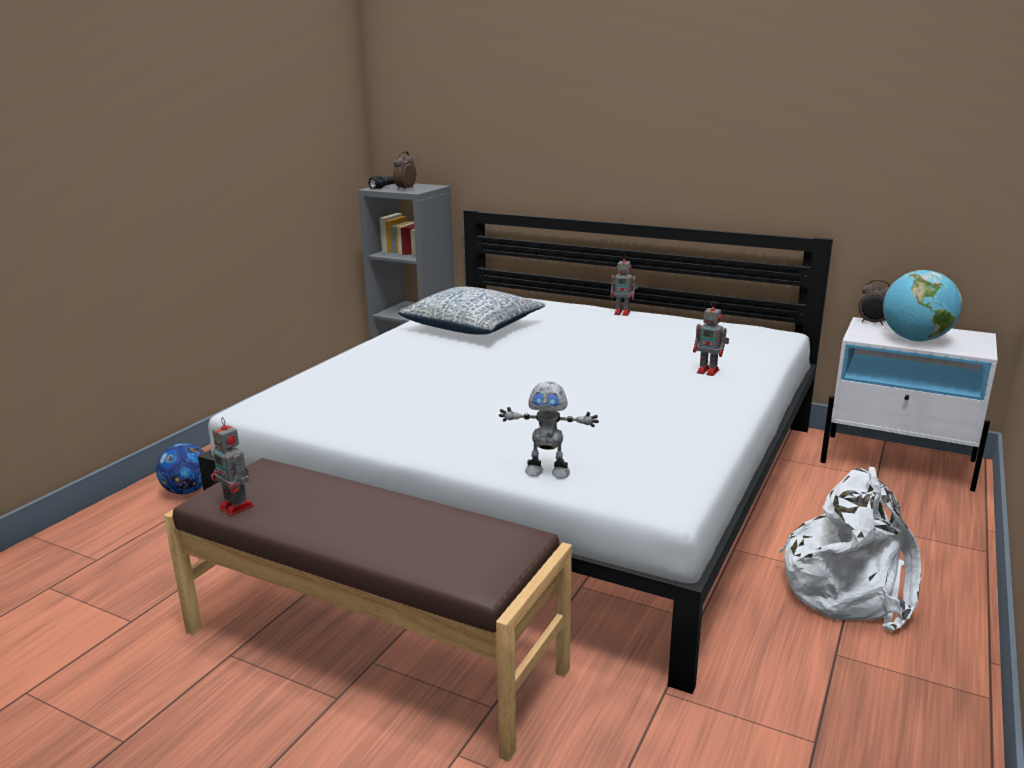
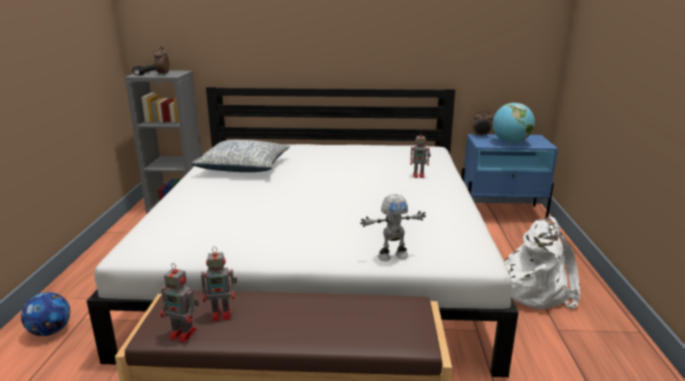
camera: 25 degrees left, 0 degrees up
toy robot [610,255,638,316] -> toy robot moved to [201,246,237,322]
white nightstand [820,317,998,491] -> blue nightstand [461,134,558,219]

